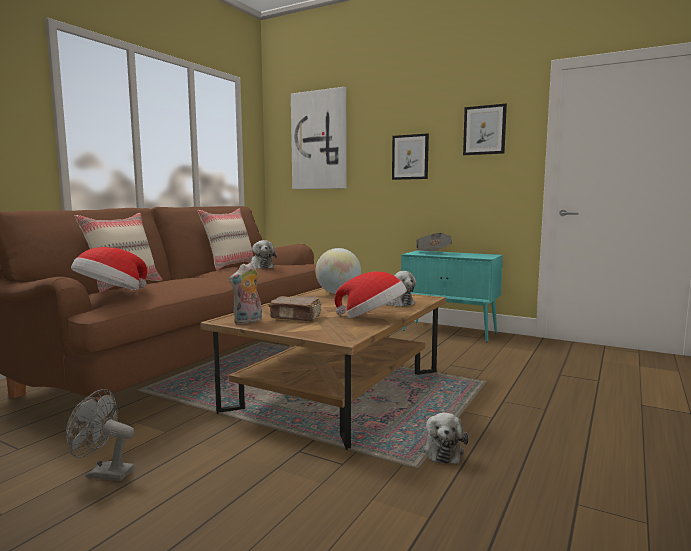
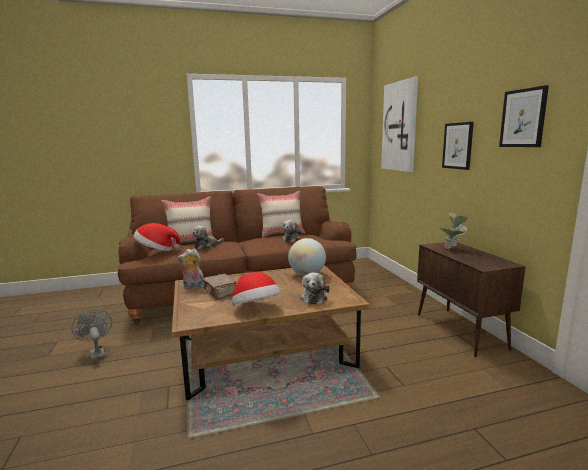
camera: 45 degrees right, 5 degrees up
turquoise cabinet [401,251,503,342] -> brown cabinet [417,242,526,357]
newspaper [416,233,452,252] -> potted plant [440,212,468,249]
plush toy [421,412,469,464] -> plush toy moved to [192,226,224,250]

